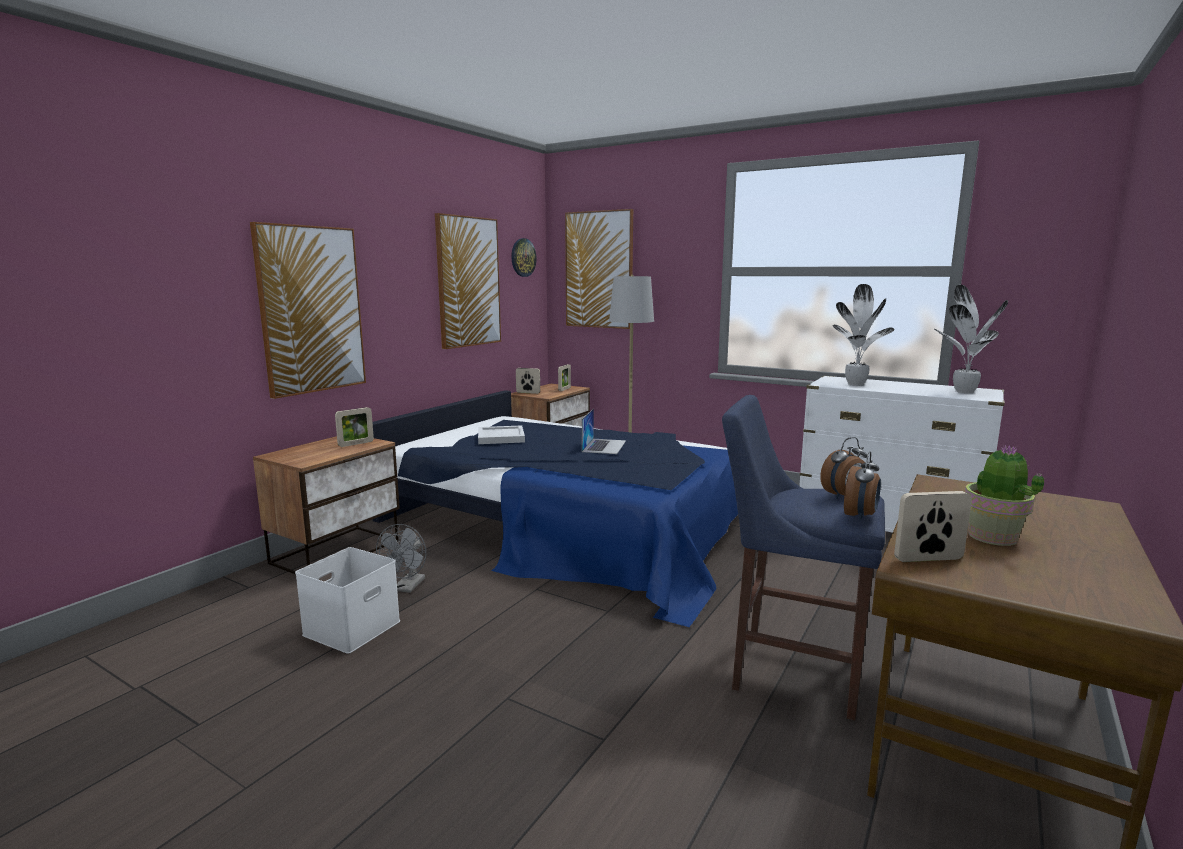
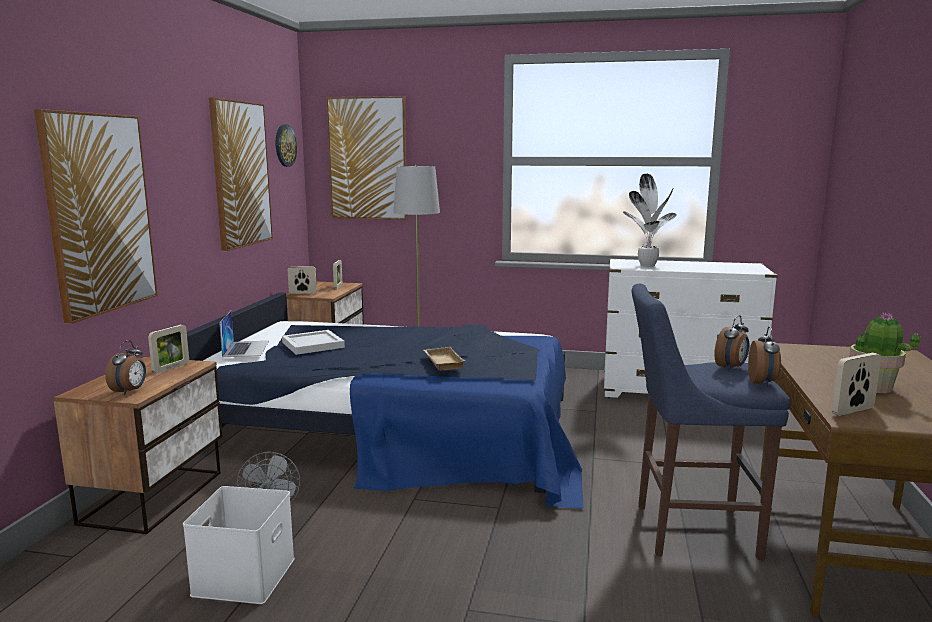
camera: 20 degrees left, 0 degrees up
laptop [582,408,626,454] -> laptop moved to [219,311,269,357]
potted plant [934,285,1008,393] -> none
none -> alarm clock [105,340,146,395]
none -> beige tray [424,347,466,370]

